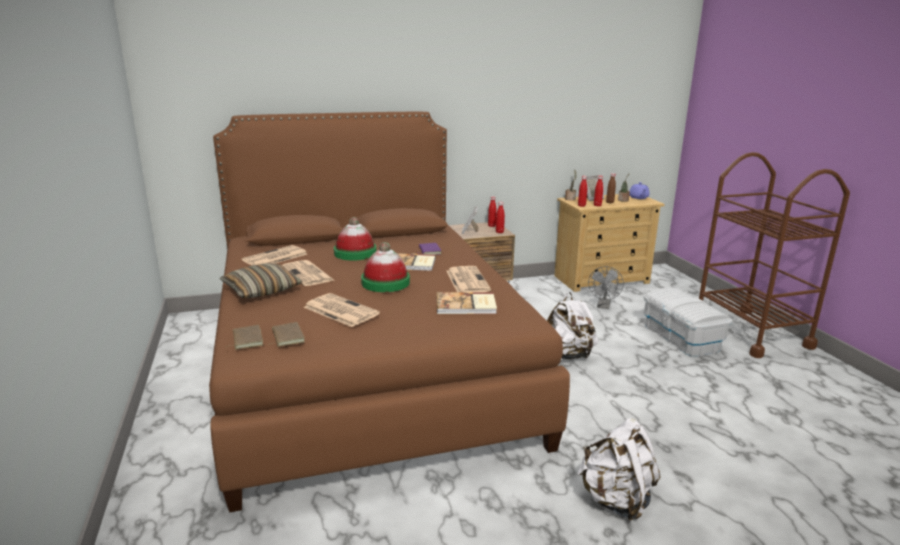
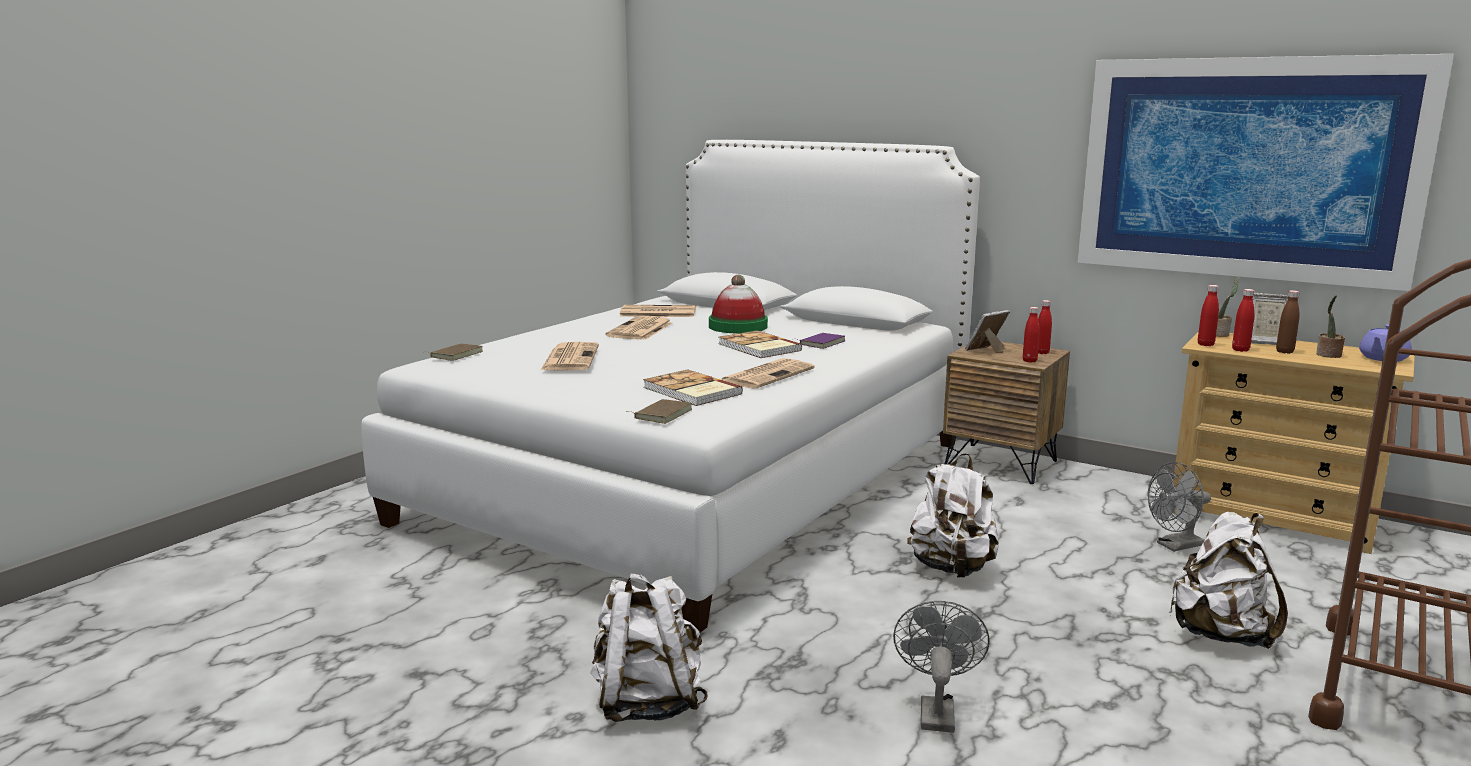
camera: 50 degrees right, 5 degrees down
brown bed [209,112,570,513] -> white bed [361,140,980,632]
pillow [220,263,302,298] -> none
brown book [268,322,305,347] -> brown book moved to [626,399,692,424]
hat [361,242,410,292] -> none
white storage box [643,288,733,356] -> white backpack [1169,512,1288,649]
none -> grey fan [893,601,990,733]
none -> picture [1078,54,1454,291]

